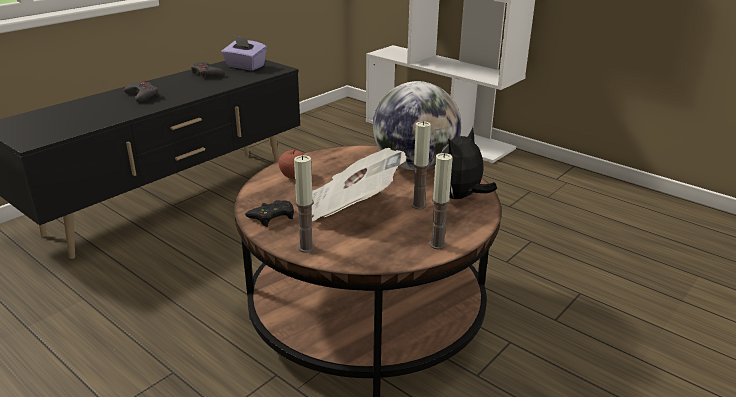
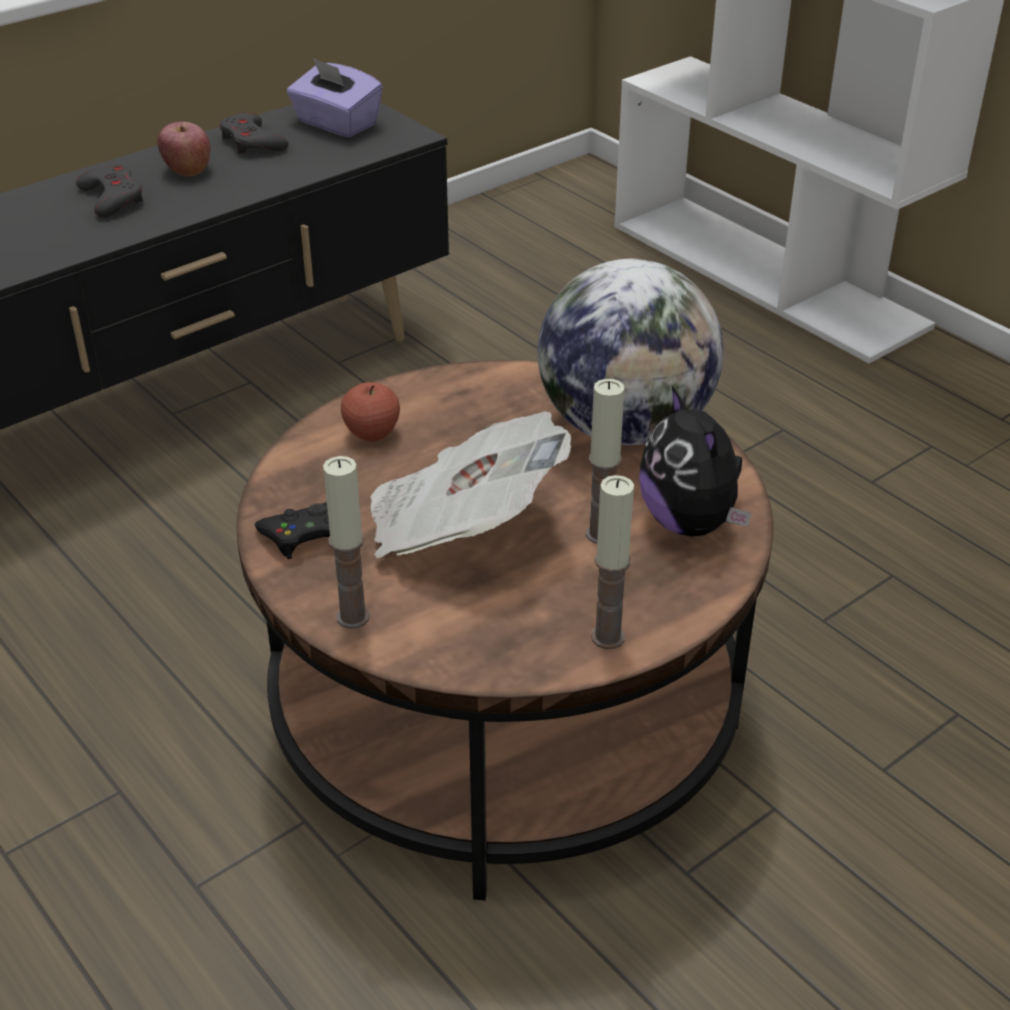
camera: 10 degrees right, 10 degrees up
plush toy [434,127,497,199] -> plush toy turned 75 degrees counterclockwise [639,386,751,537]
none -> apple [157,122,210,176]

